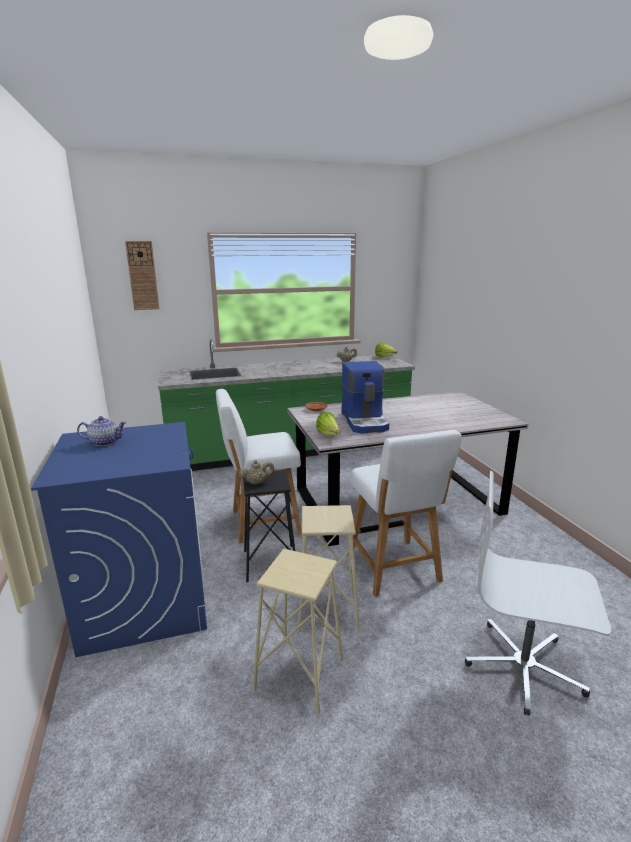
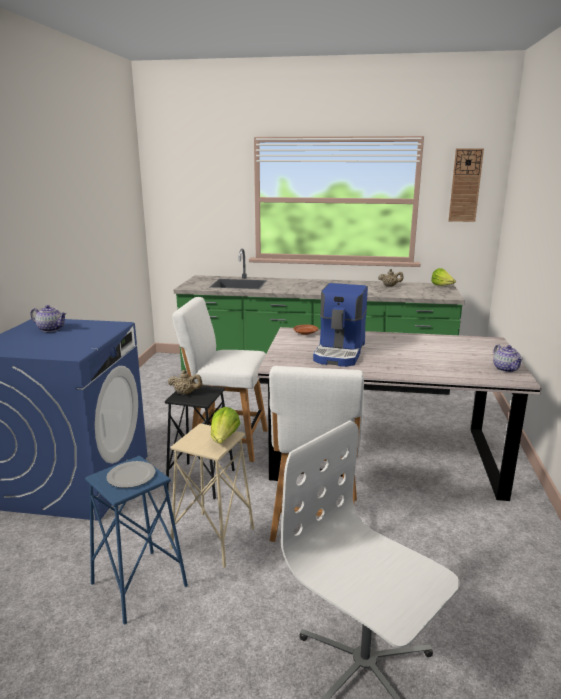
camera: 25 degrees right, 0 degrees up
wall clock [125,241,159,310] -> wall clock moved to [449,148,484,222]
beige stool [253,549,343,715] -> blue stool [85,455,188,625]
lettuce [316,412,340,436] -> lettuce moved to [211,407,240,444]
none -> plate [106,461,156,488]
none -> teapot [493,345,523,372]

